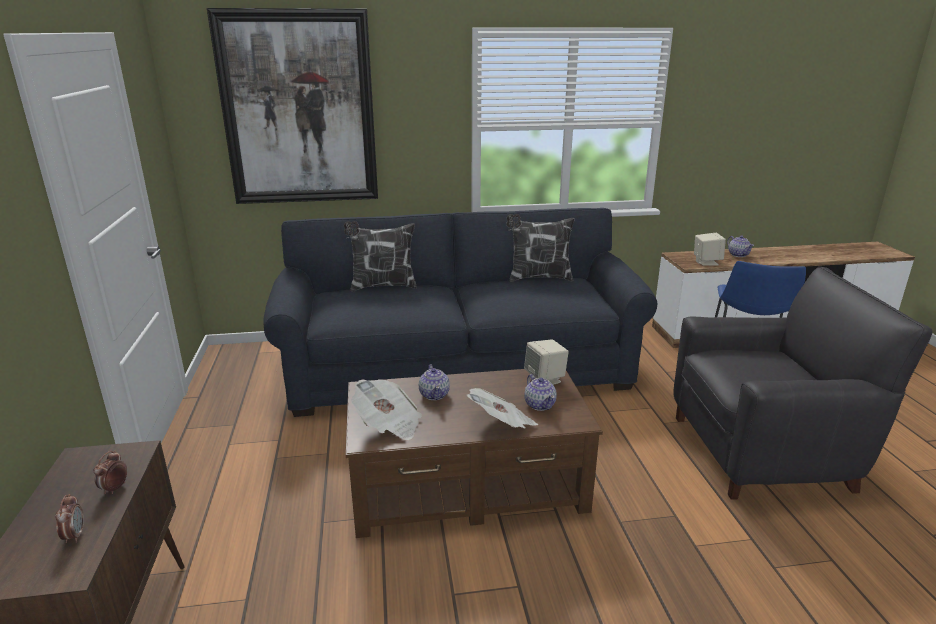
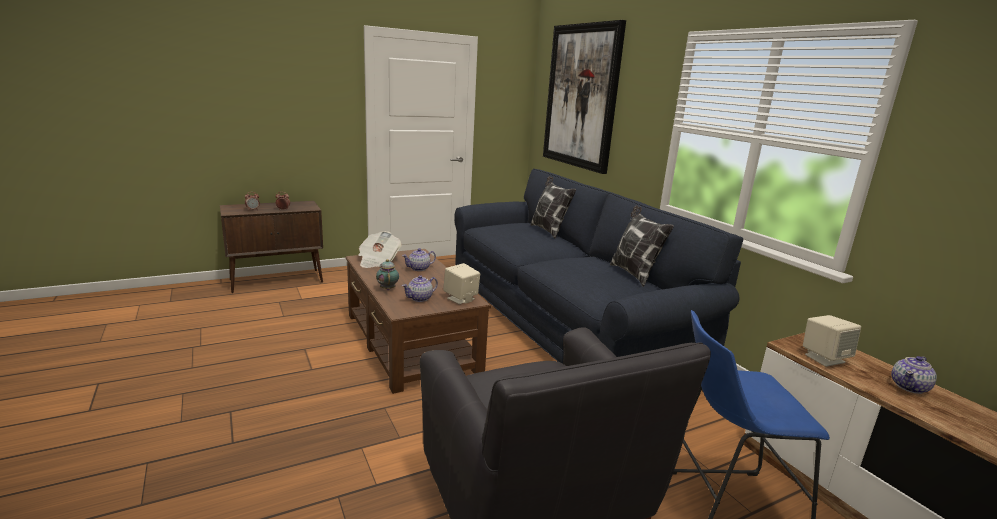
camera: 70 degrees right, 5 degrees down
newspaper [467,388,538,428] -> teapot [376,259,399,290]

